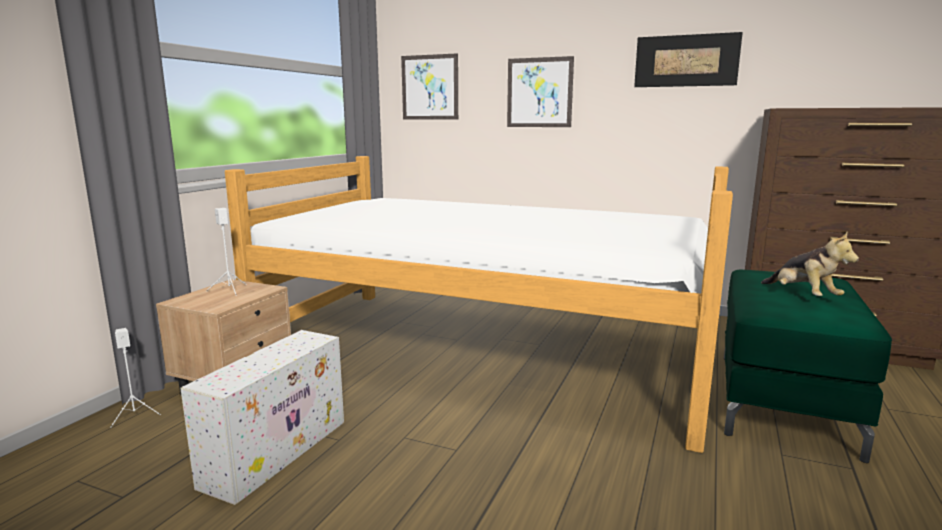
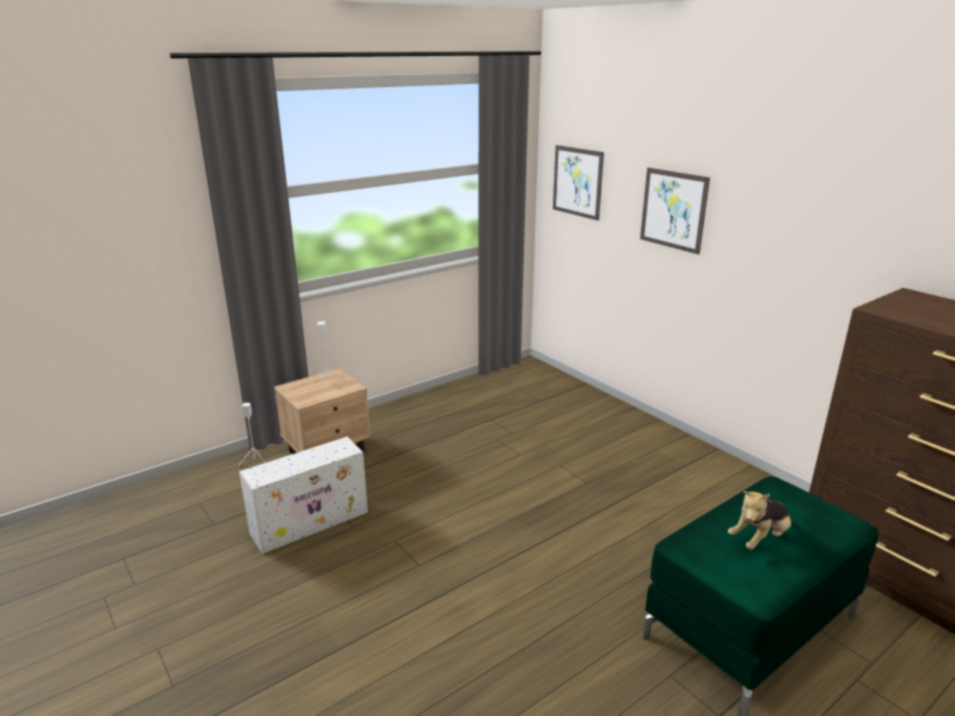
camera: 30 degrees right, 10 degrees up
bed [225,156,733,453] -> none
picture [634,32,743,87] -> none
plush toy [761,232,859,296] -> plush toy turned 45 degrees clockwise [728,491,791,550]

